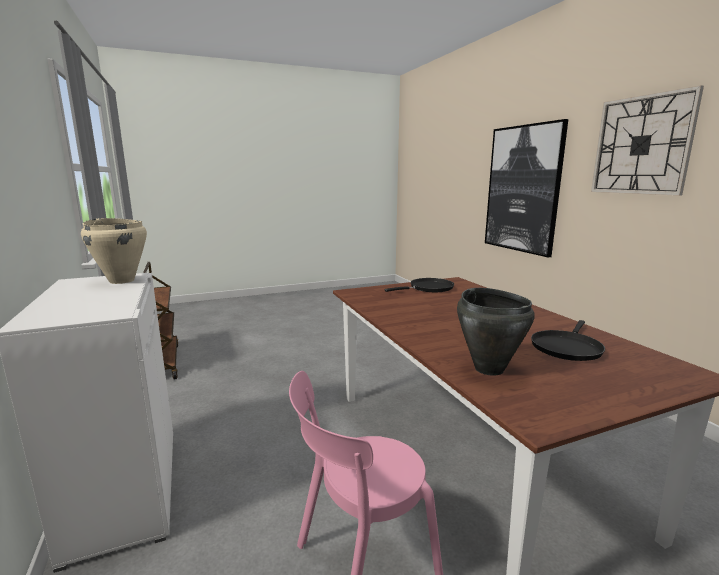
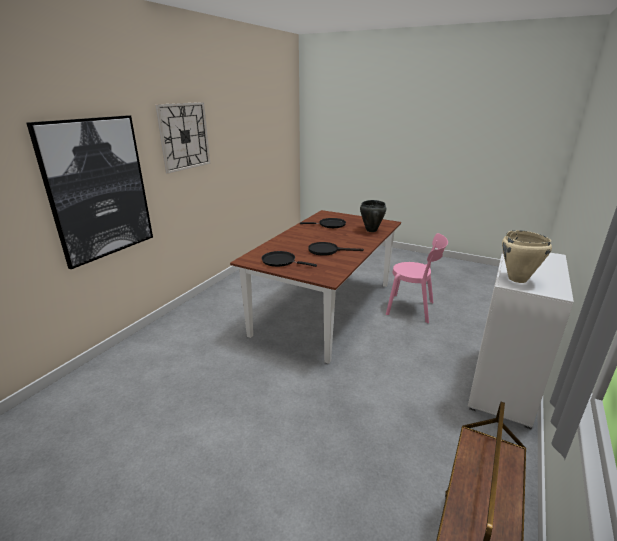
camera: 130 degrees left, 10 degrees up
none -> black frying pan [308,242,364,256]

